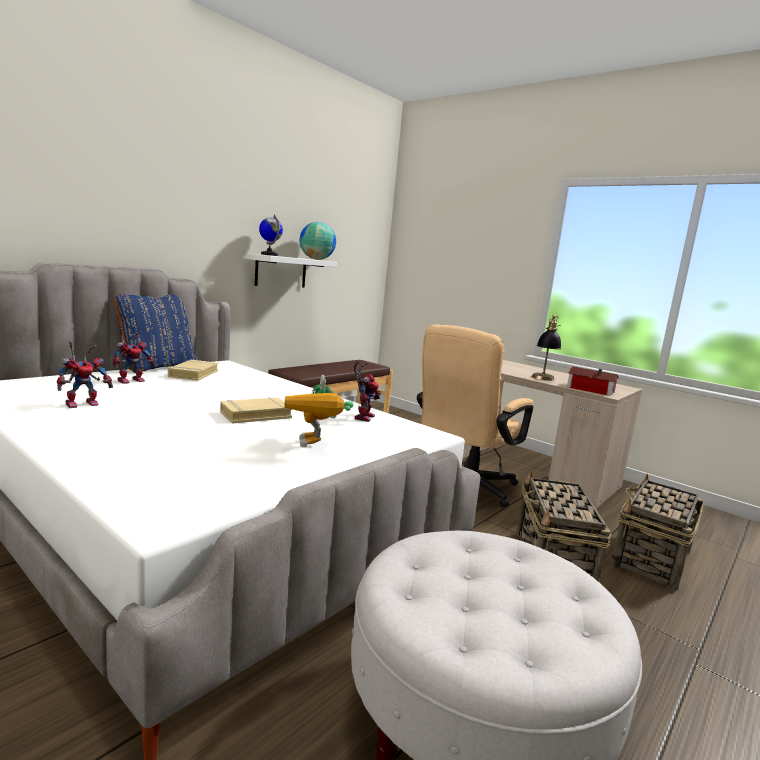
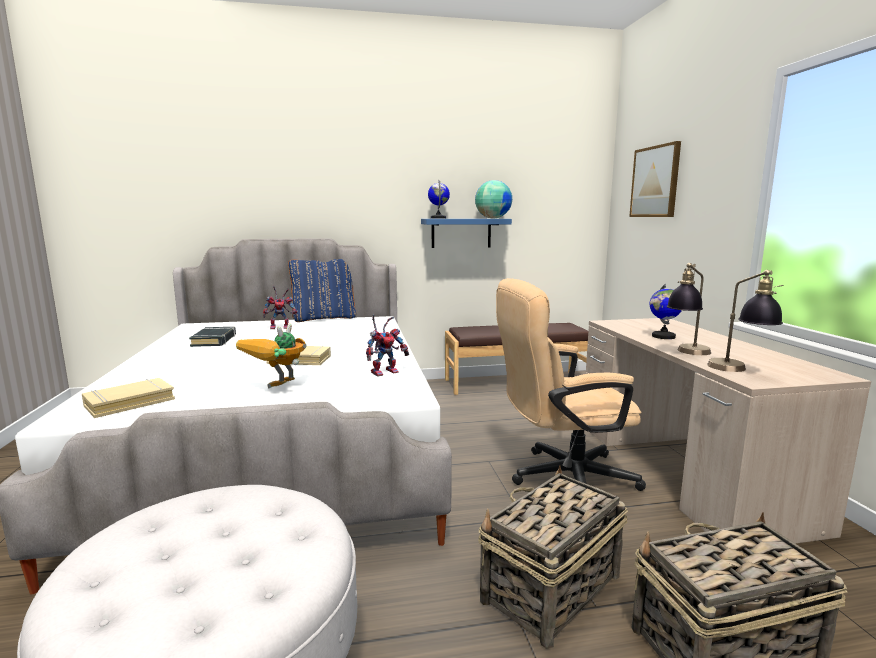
camera: 40 degrees right, 0 degrees up
toy robot [57,341,113,408] -> black book [189,327,236,347]
beige book [168,360,218,381] -> beige book moved to [82,378,175,418]
white shelf [246,253,337,288] -> blue shelf [421,219,512,248]
toy house [567,366,619,396] -> table lamp [707,270,783,372]
none -> picture [629,141,681,217]
none -> globe [650,284,682,339]

